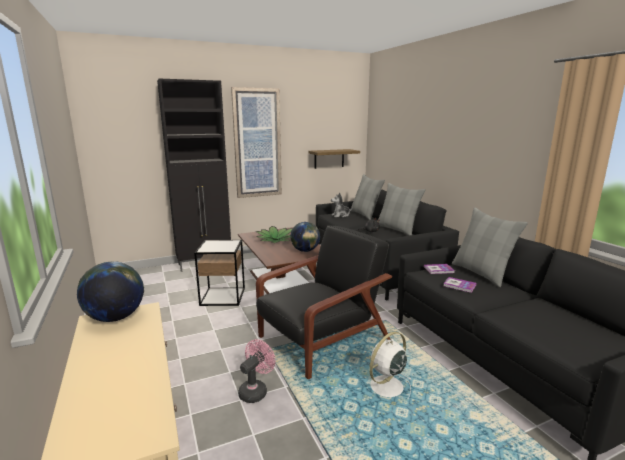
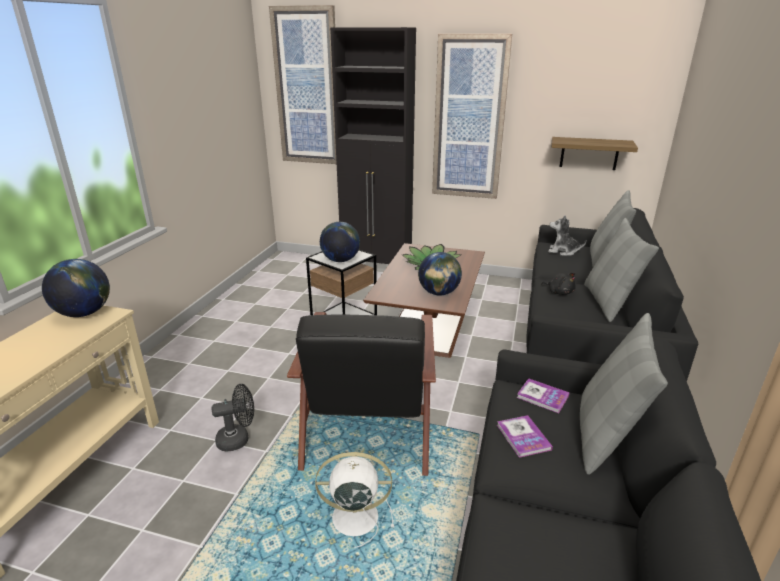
camera: 40 degrees right, 10 degrees up
pink fan [238,339,275,403] -> black fan [211,384,254,452]
black armchair [256,226,392,379] -> black armchair turned 90 degrees clockwise [287,312,436,476]
none -> picture [269,5,337,164]
none -> globe [320,222,360,262]

